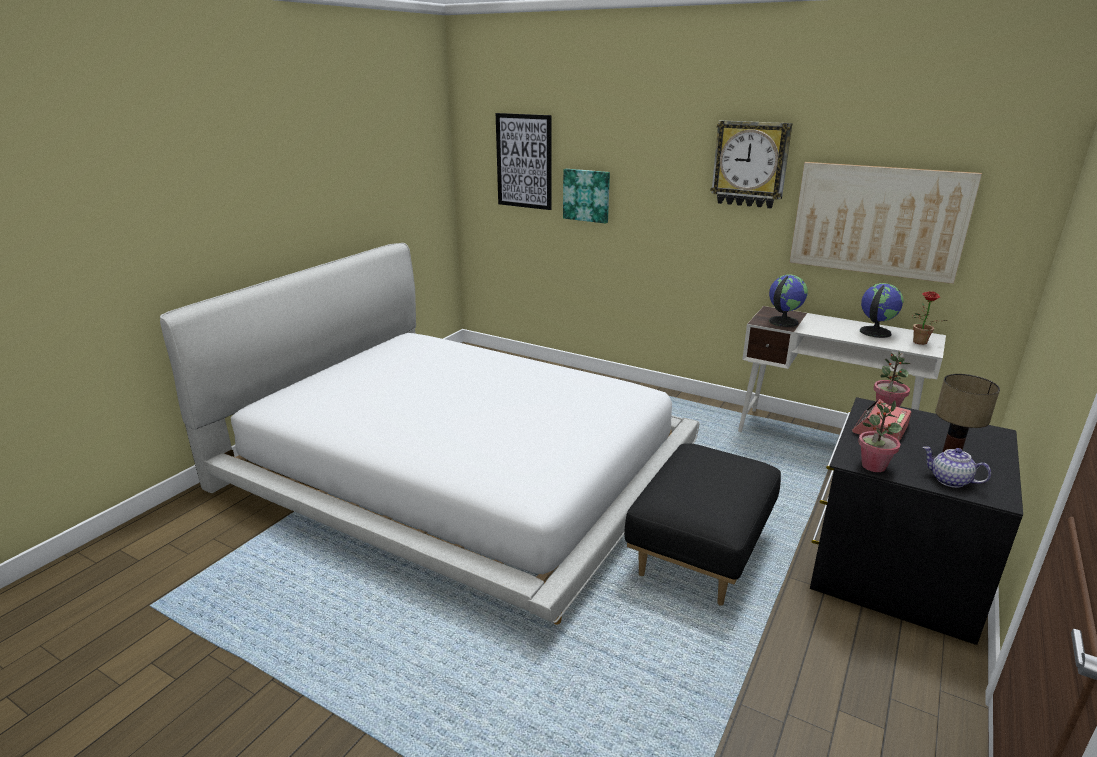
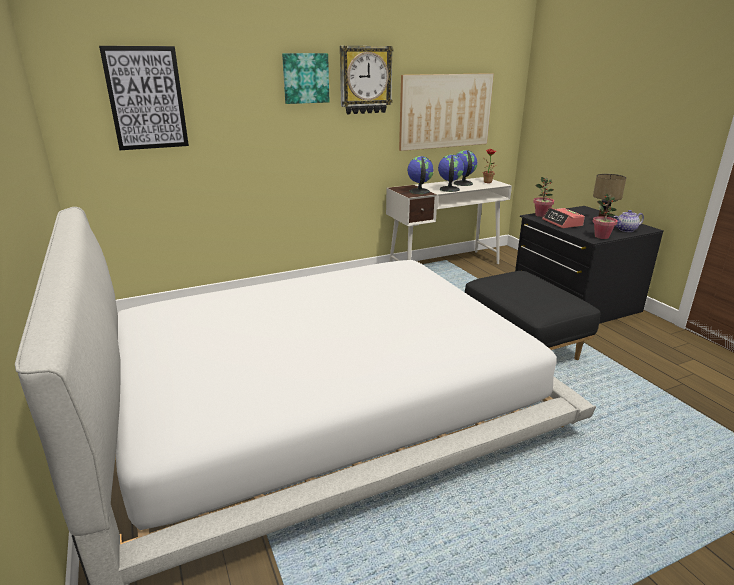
camera: 55 degrees left, 0 degrees up
picture [563,169,610,224] -> picture moved to [282,53,330,104]
none -> globe [438,155,464,192]

